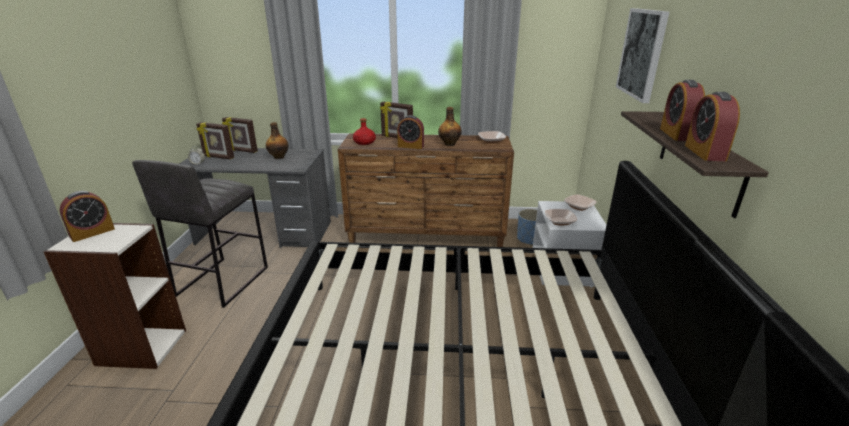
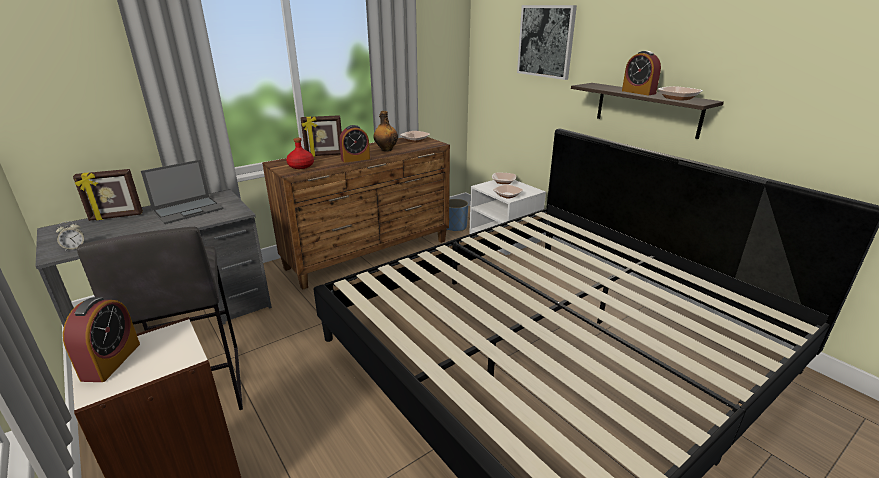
camera: 40 degrees left, 0 degrees up
picture frame [196,122,234,159] -> none
bottle [266,122,289,159] -> laptop [141,160,224,224]
alarm clock [685,92,740,161] -> bowl [658,86,703,101]

